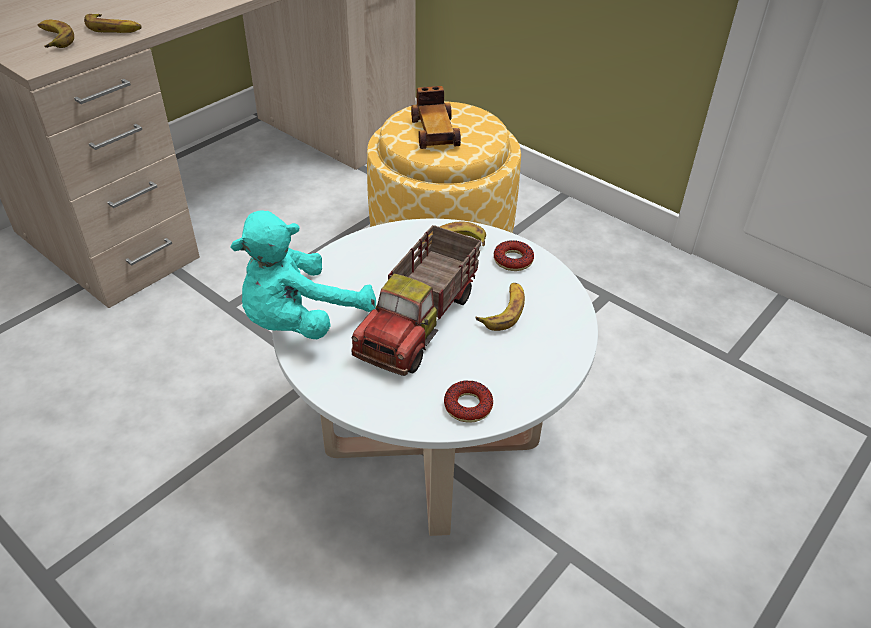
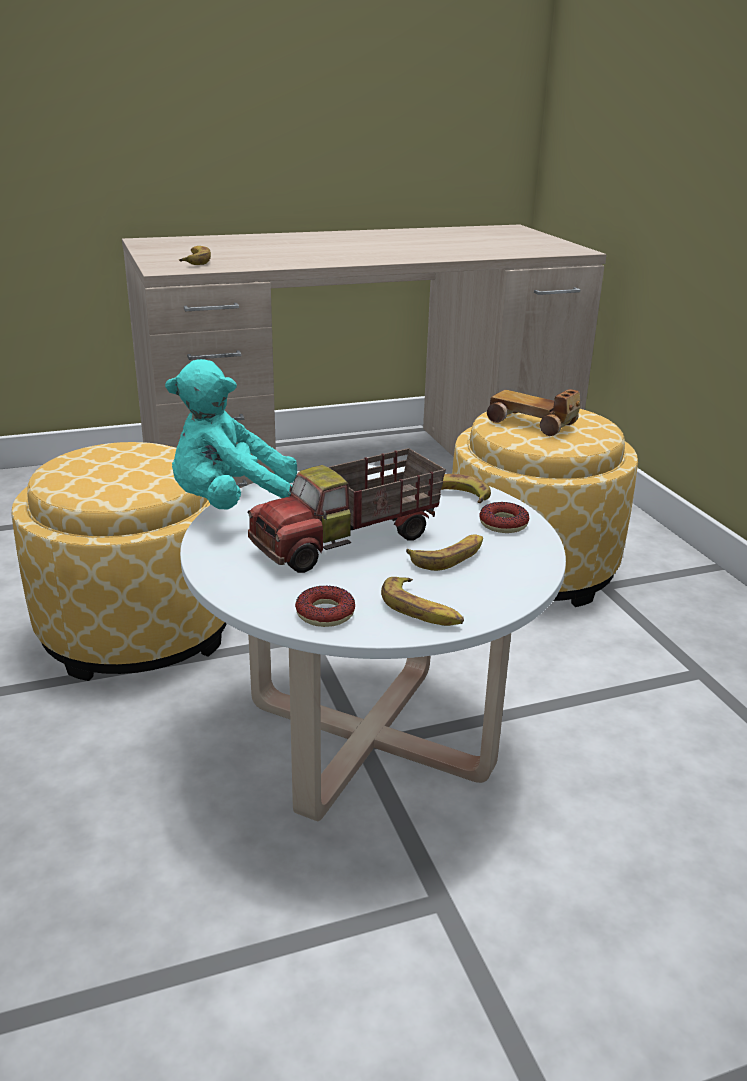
camera: 30 degrees right, 15 degrees down
banana [84,14,142,33] -> banana moved to [381,577,464,626]
toy car [411,86,461,149] -> toy car turned 105 degrees clockwise [487,389,580,436]
none -> ottoman [11,442,227,681]

